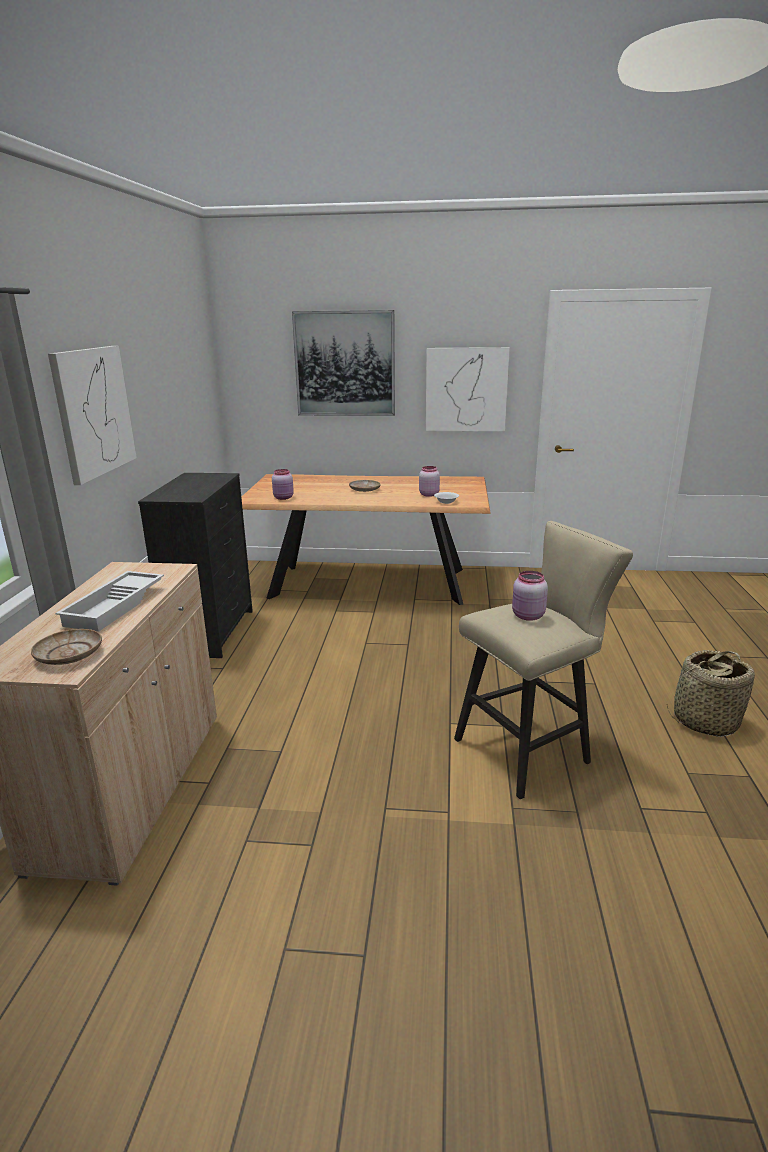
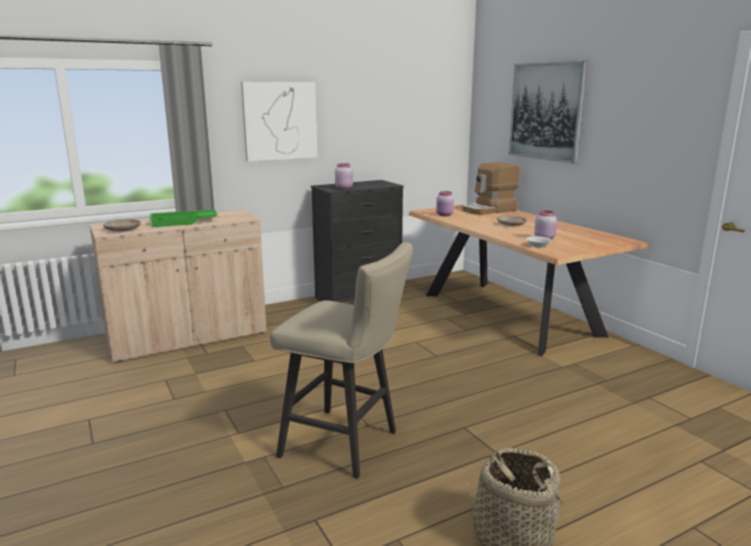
camera: 55 degrees right, 5 degrees down
white tray [55,571,164,632] -> green tray [150,209,218,227]
picture [426,347,510,431] -> none
pink jar [512,571,548,621] -> pink jar moved to [335,163,353,189]
none -> coffee machine [462,162,520,215]

